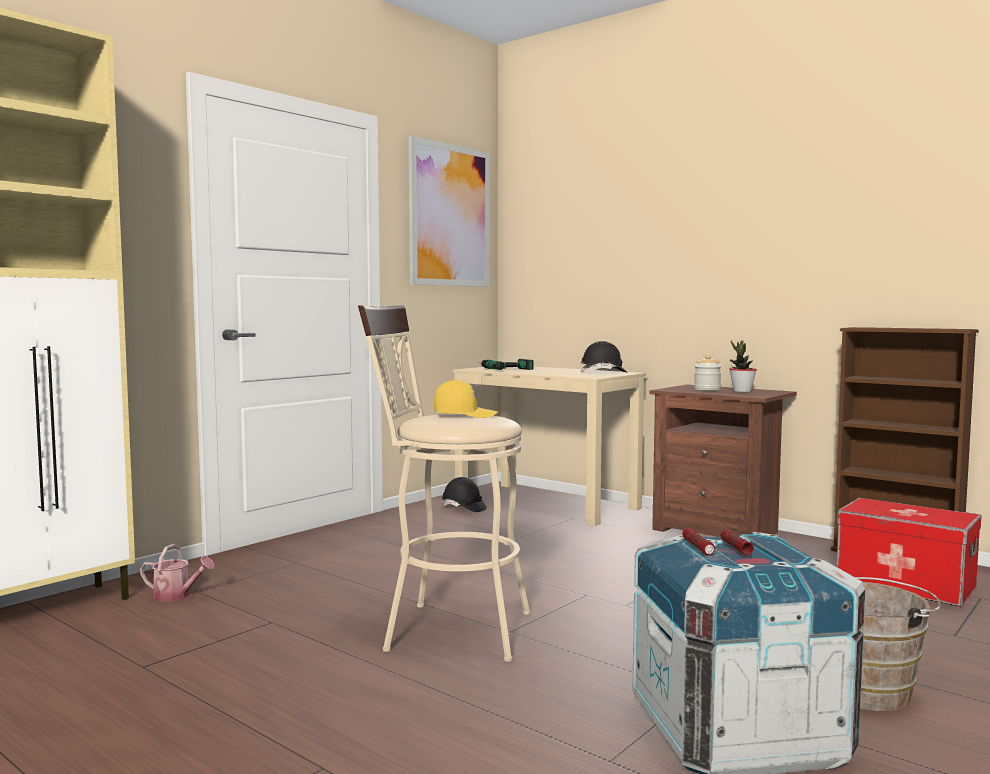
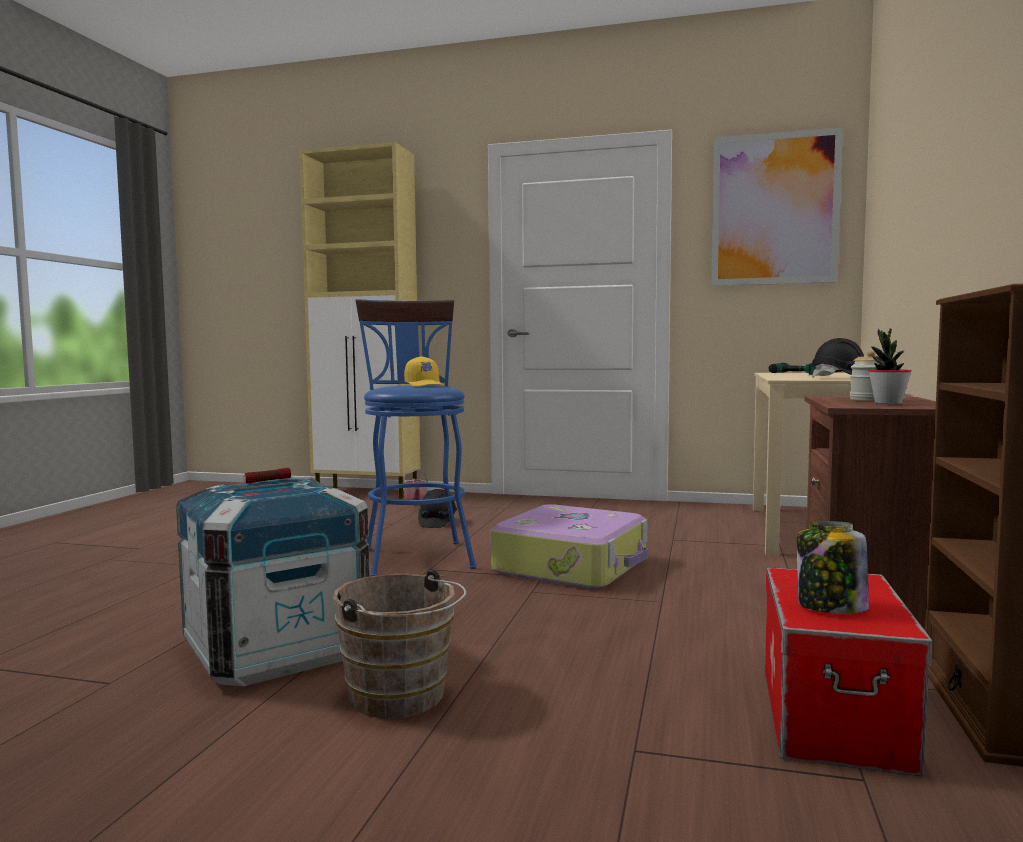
camera: 65 degrees right, 0 degrees up
beige stool [358,305,531,662] -> blue stool [355,299,476,576]
black hard hat [442,477,487,512] -> black hard hat moved to [418,489,457,528]
flashlight [721,529,754,555] -> none
none -> suitcase [491,504,648,589]
none -> jar [797,521,869,614]

